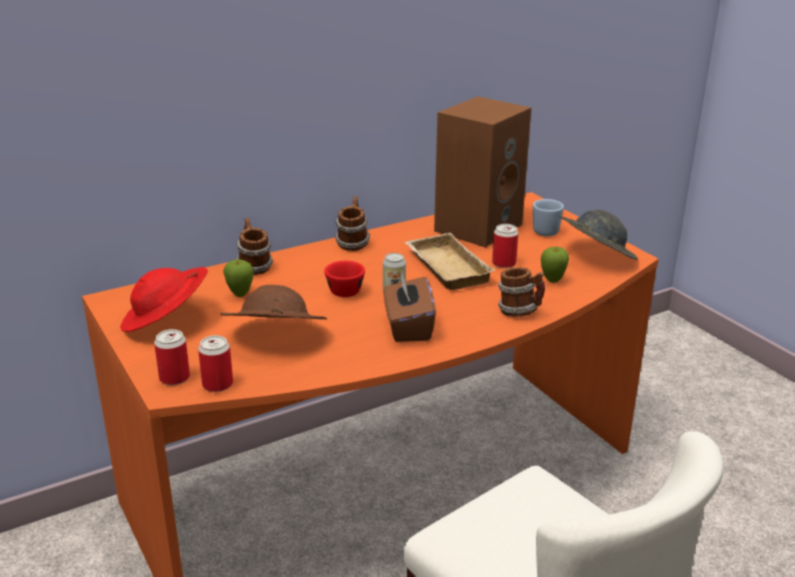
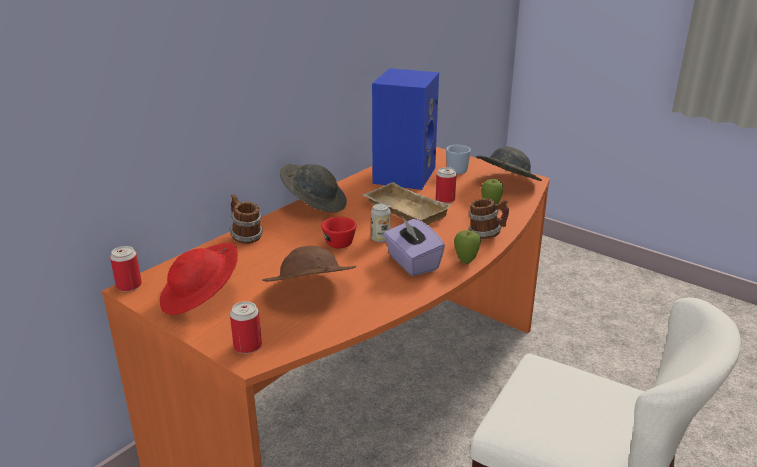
camera: 20 degrees left, 0 degrees up
can [198,335,233,392] -> can moved to [110,246,142,292]
apple [223,259,254,297] -> apple moved to [454,230,481,264]
mug [335,197,370,251] -> grey hat [280,164,347,212]
brown tissue box [384,272,436,342] -> purple tissue box [384,216,445,276]
brown speaker [434,96,531,248] -> blue speaker [372,68,439,190]

